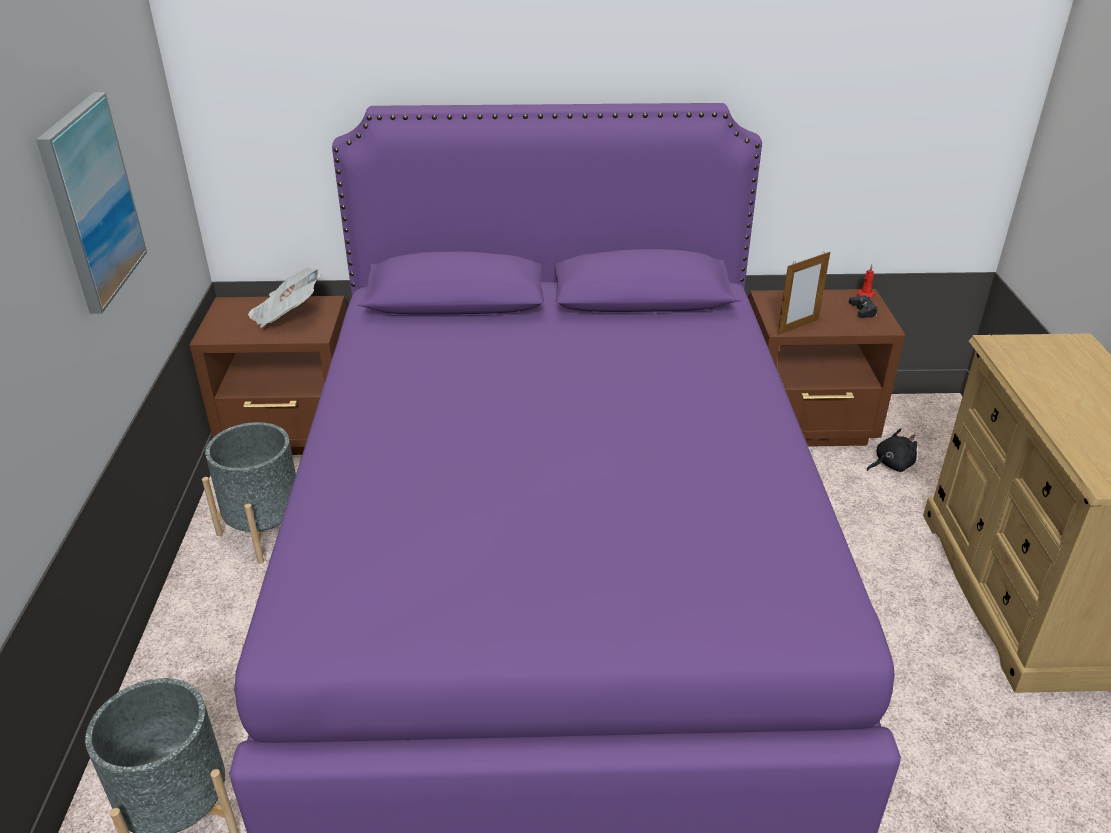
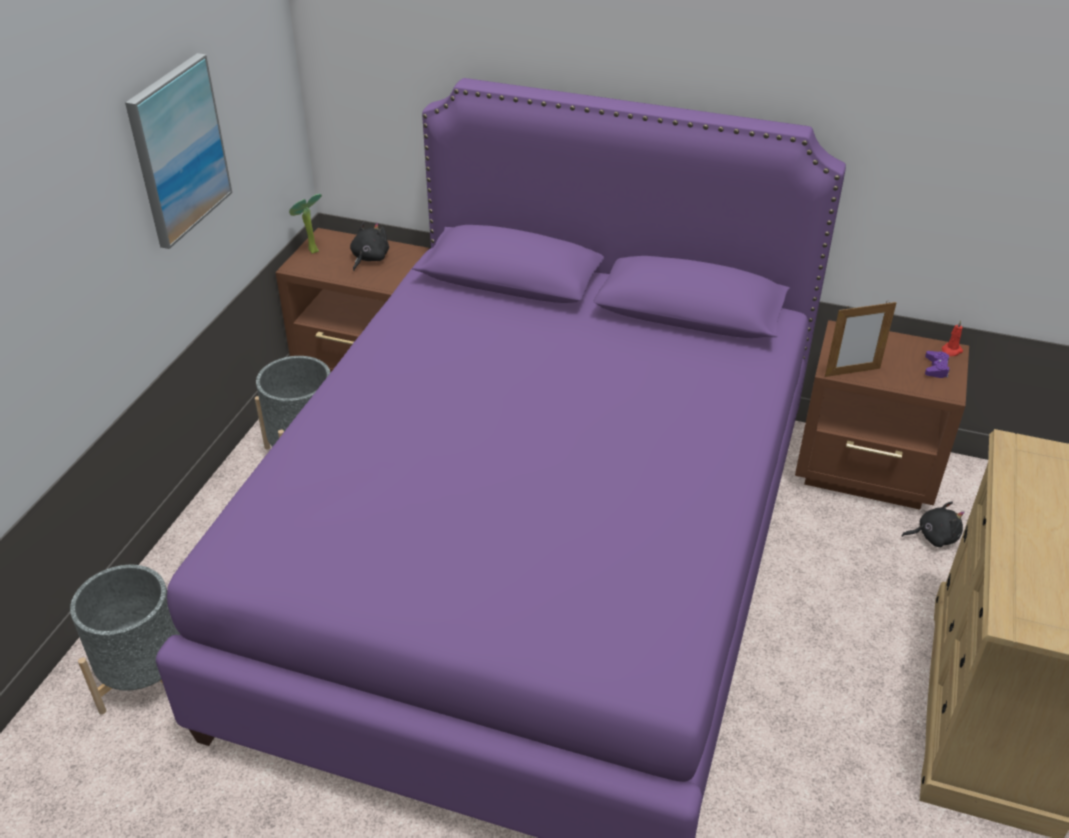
camera: 20 degrees right, 5 degrees up
newspaper [248,268,321,328] -> black plush toy [350,222,389,271]
black game controller [849,295,878,318] -> purple game controller [925,351,949,378]
none -> potted plant [289,194,322,254]

